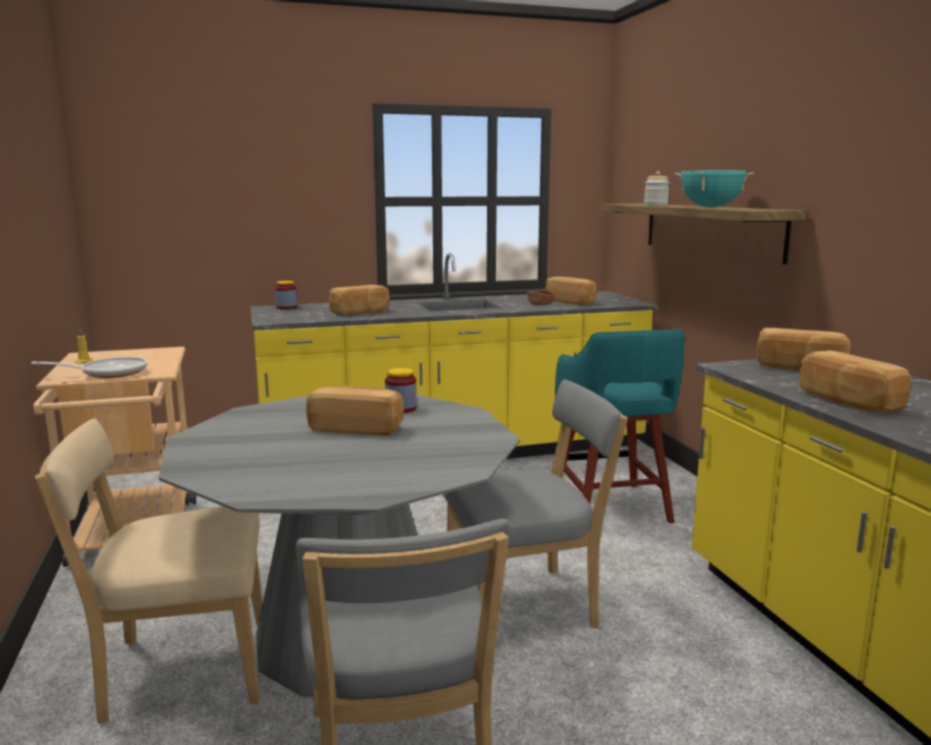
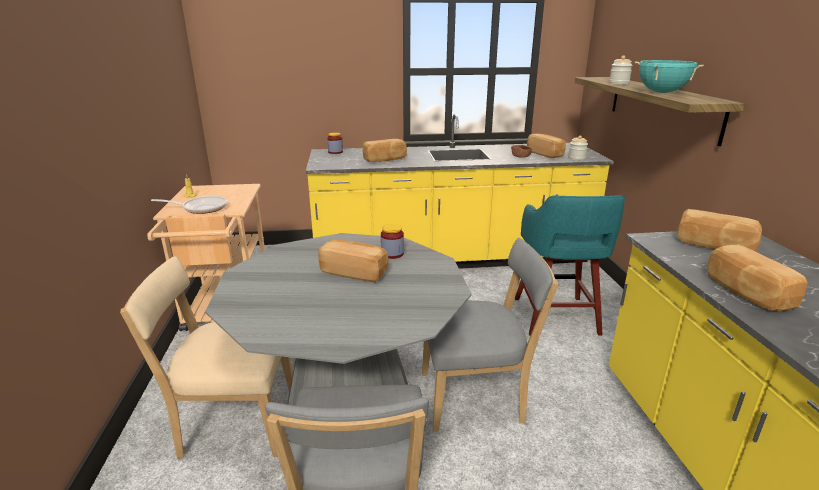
camera: 10 degrees right, 10 degrees up
none -> jar [568,136,588,161]

